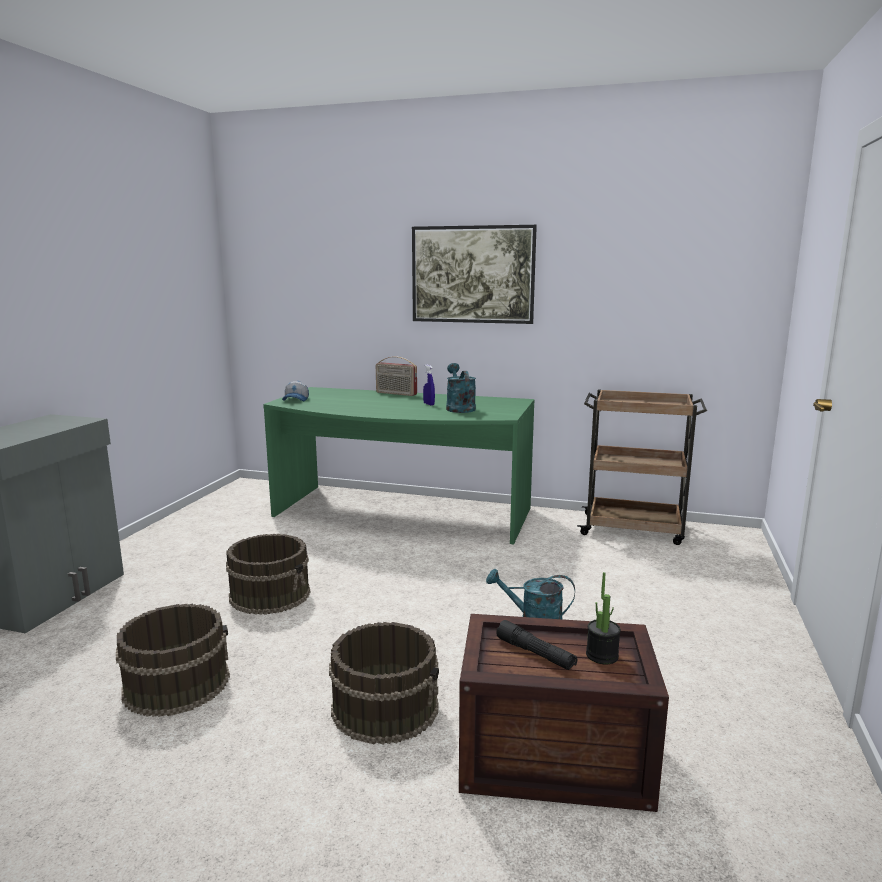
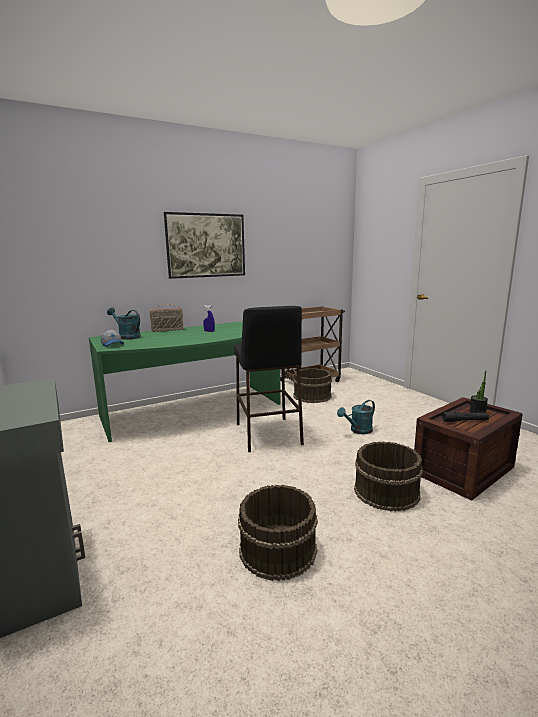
camera: 45 degrees left, 0 degrees up
brown bucket [226,534,310,615] -> brown bucket moved to [293,368,332,403]
turquoise watering can [446,363,476,413] -> turquoise watering can moved to [107,307,141,340]
none -> black stool [234,306,304,452]

